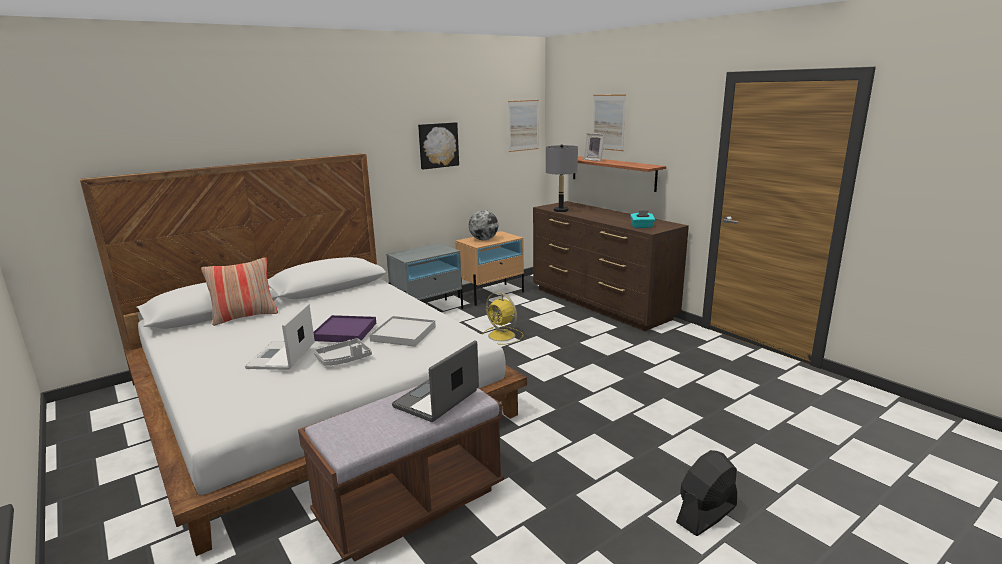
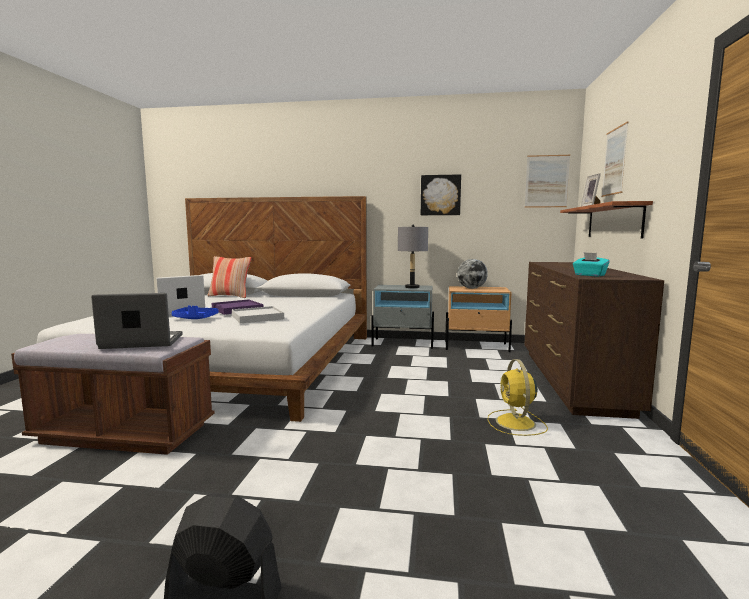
camera: 45 degrees right, 10 degrees down
grey tray [314,338,372,366] -> blue tray [172,305,219,319]
yellow fan [482,292,523,344] -> yellow fan moved to [488,359,548,436]
grey table lamp [546,144,578,212] -> grey table lamp moved to [398,225,428,288]

